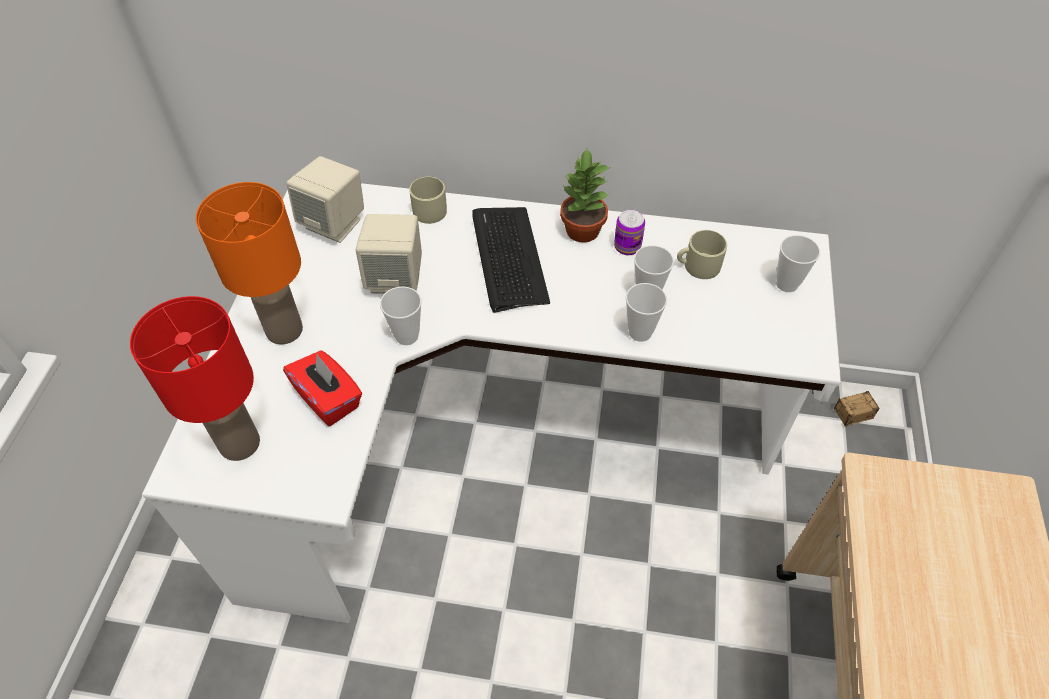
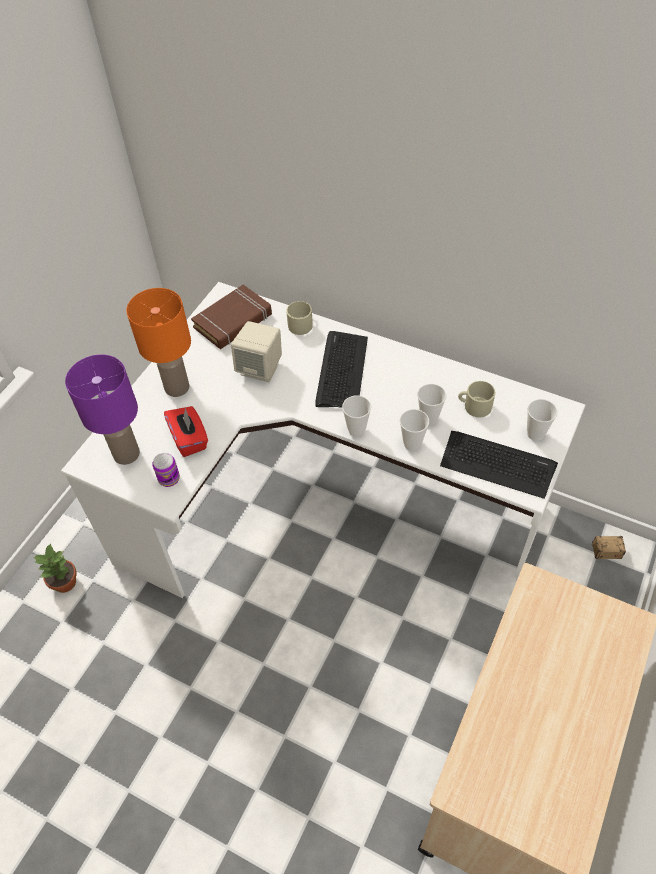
camera: 20 degrees right, 0 degrees up
red table lamp [130,296,260,461] -> purple table lamp [65,355,140,465]
beige speaker [286,156,364,243] -> brown book [191,285,272,349]
cup [380,286,422,345] -> cup moved to [342,395,371,437]
potted plant [560,149,610,243] -> potted plant moved to [34,544,77,593]
can [614,210,645,255] -> can moved to [152,453,180,487]
none -> keyboard [440,431,558,499]

